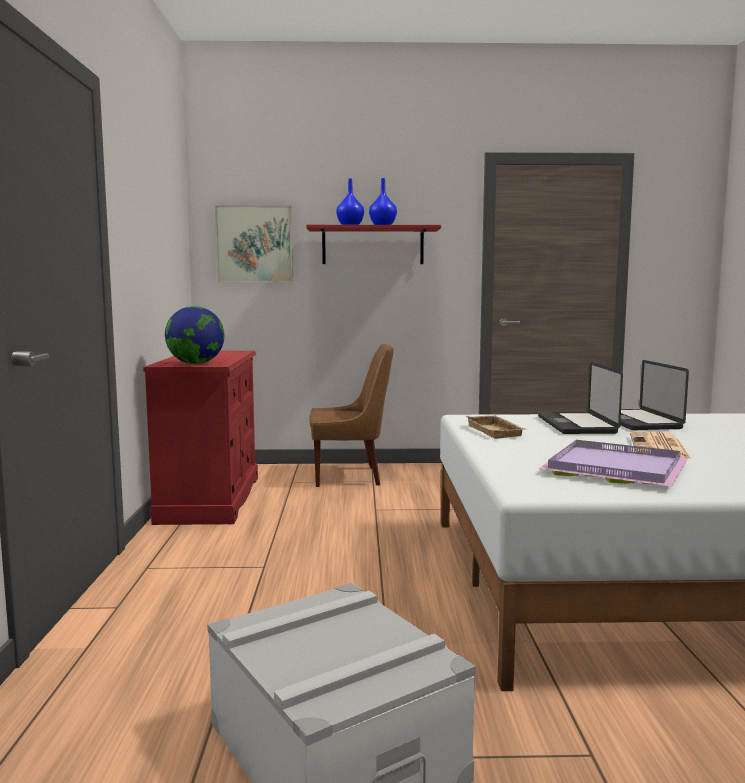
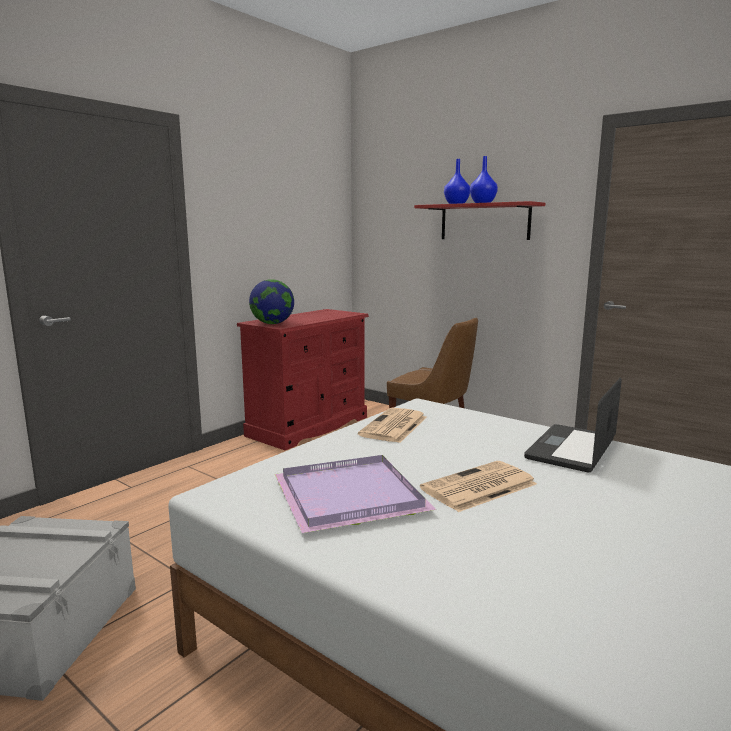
camera: 40 degrees right, 5 degrees up
picture [215,205,293,282] -> none
beige tray [466,415,527,439] -> newspaper [358,408,427,443]
laptop [538,362,623,434] -> none

